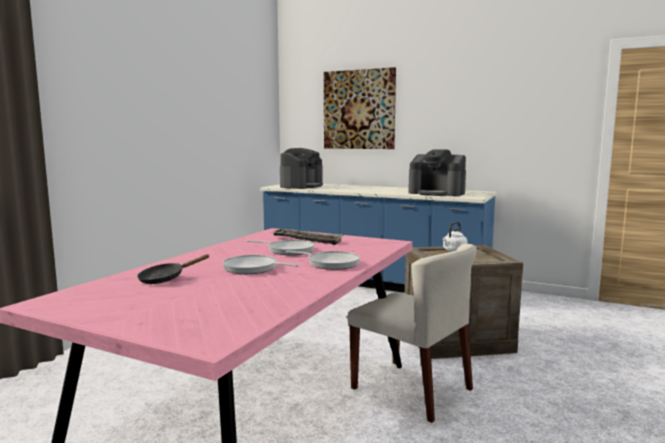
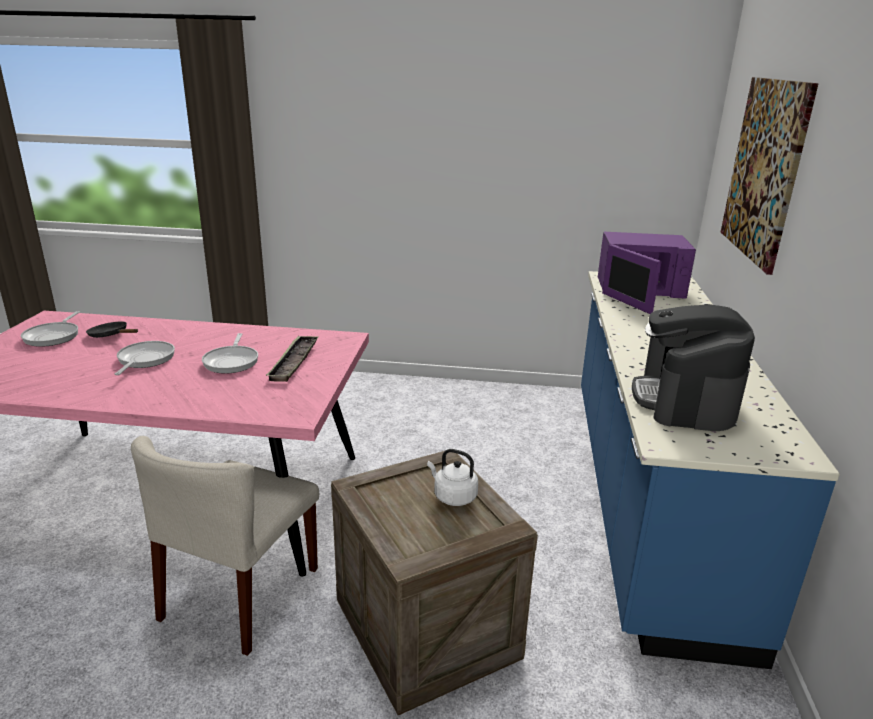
camera: 70 degrees right, 15 degrees up
coffee machine [280,148,323,189] -> purple microwave [598,232,696,314]
frying pan [286,250,360,270] -> frying pan moved to [21,311,80,347]

